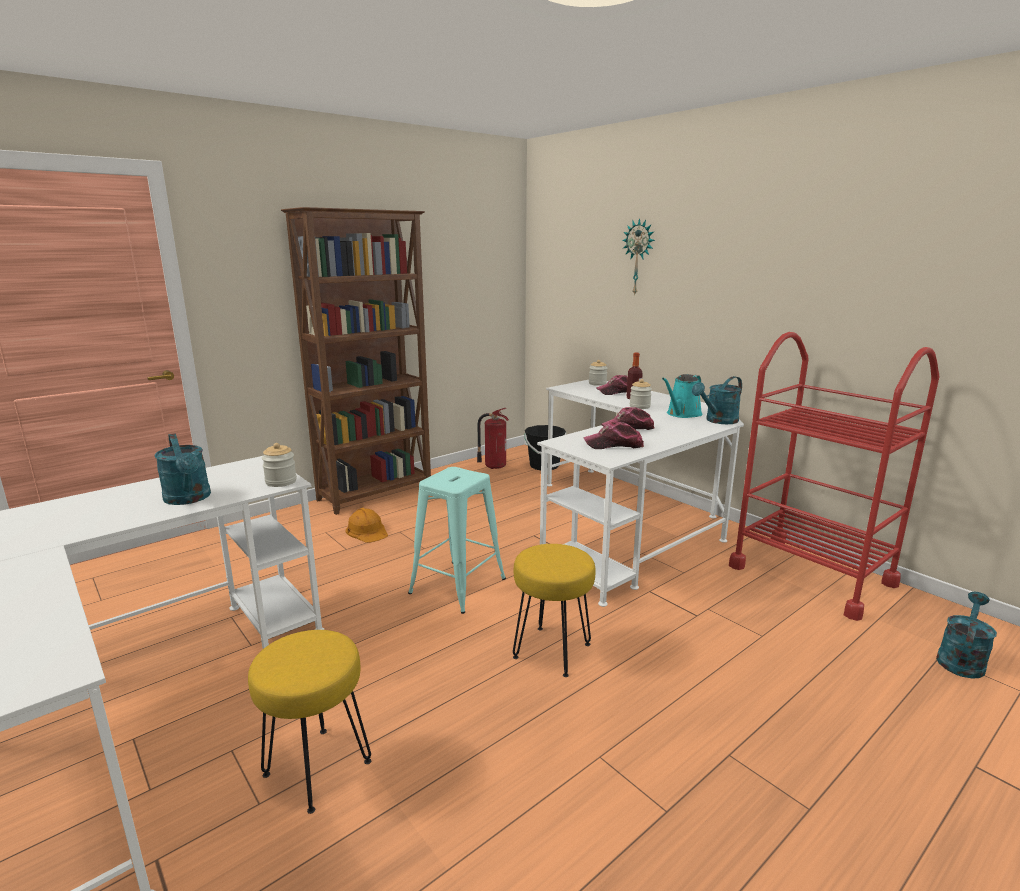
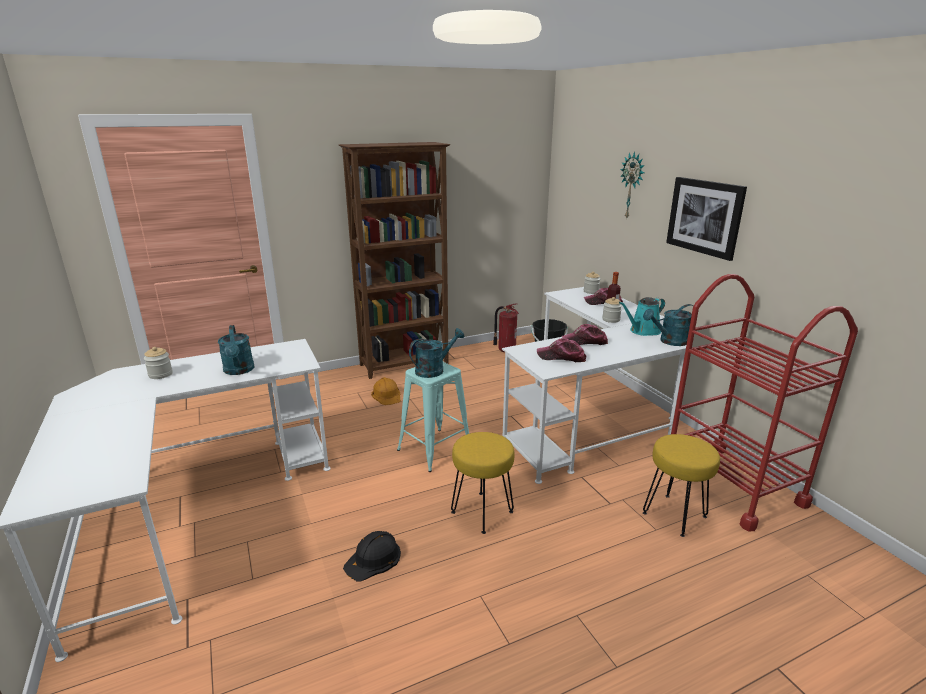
camera: 15 degrees right, 5 degrees up
yellow stool [248,630,371,814] -> yellow stool moved to [643,434,720,537]
jar [262,443,297,487] -> jar moved to [144,347,173,379]
turquoise watering can [936,592,997,679] -> turquoise watering can moved to [409,328,465,378]
none -> black hard hat [343,531,401,581]
none -> picture [666,177,747,261]

